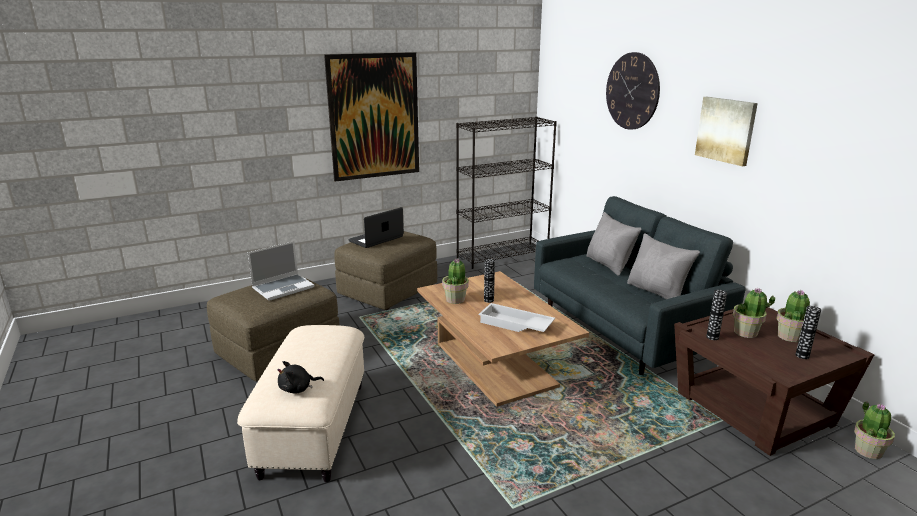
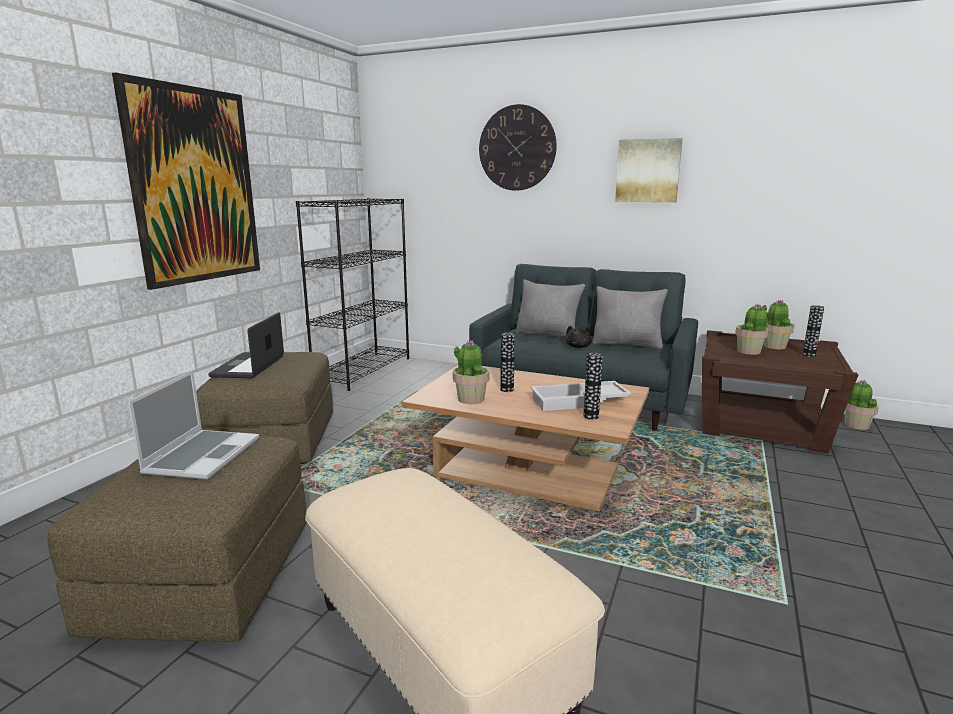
camera: 40 degrees left, 5 degrees down
black plush toy [277,361,324,393] -> black plush toy moved to [566,326,592,348]
vase [706,290,727,340] -> vase moved to [583,352,603,420]

